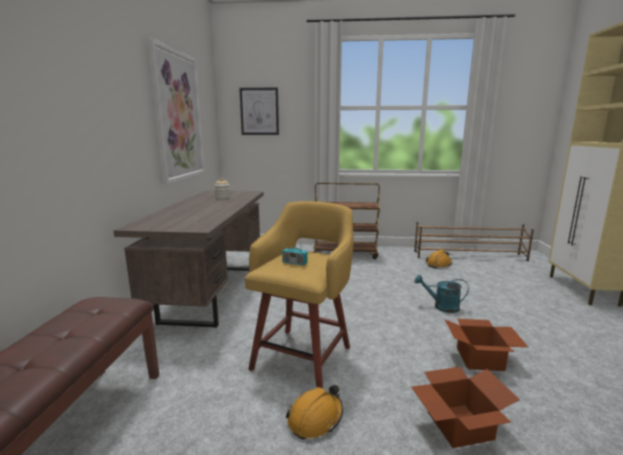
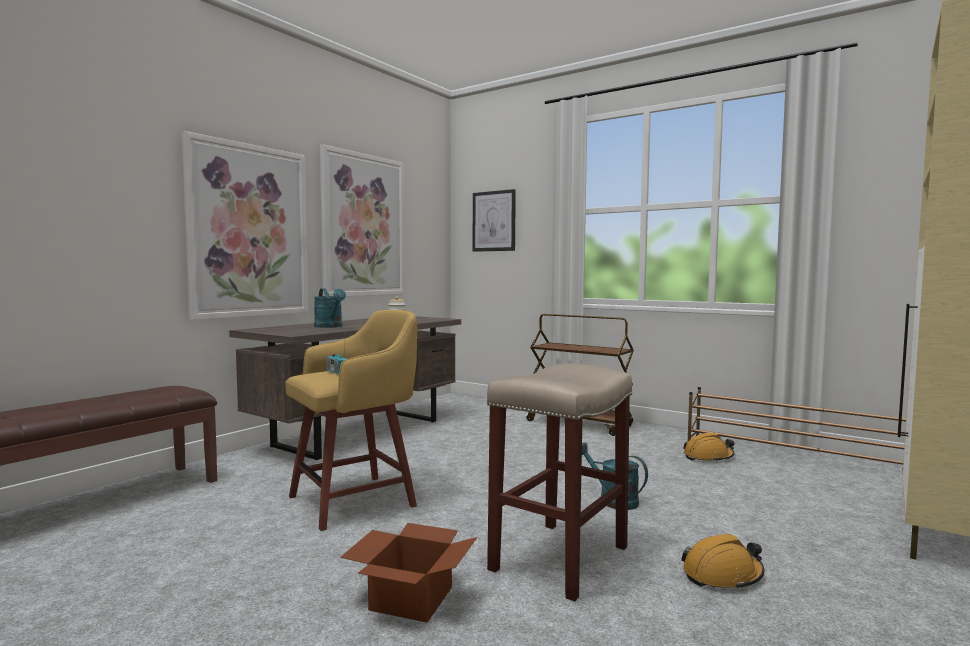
camera: 30 degrees right, 10 degrees down
orange hard hat [286,385,343,439] -> orange hard hat moved to [681,534,764,590]
cardboard box [444,319,528,371] -> beige stool [487,363,633,601]
none -> picture [182,131,308,320]
none -> turquoise watering can [314,288,346,328]

